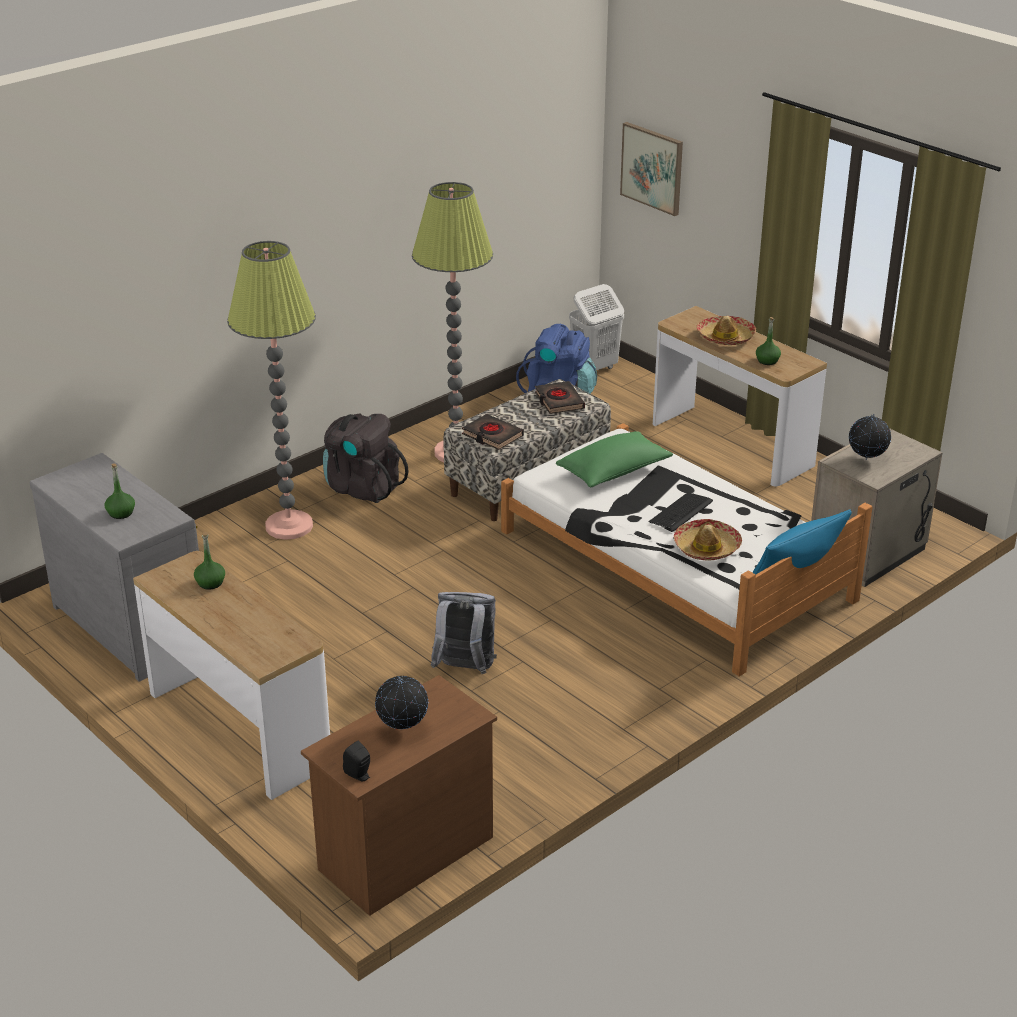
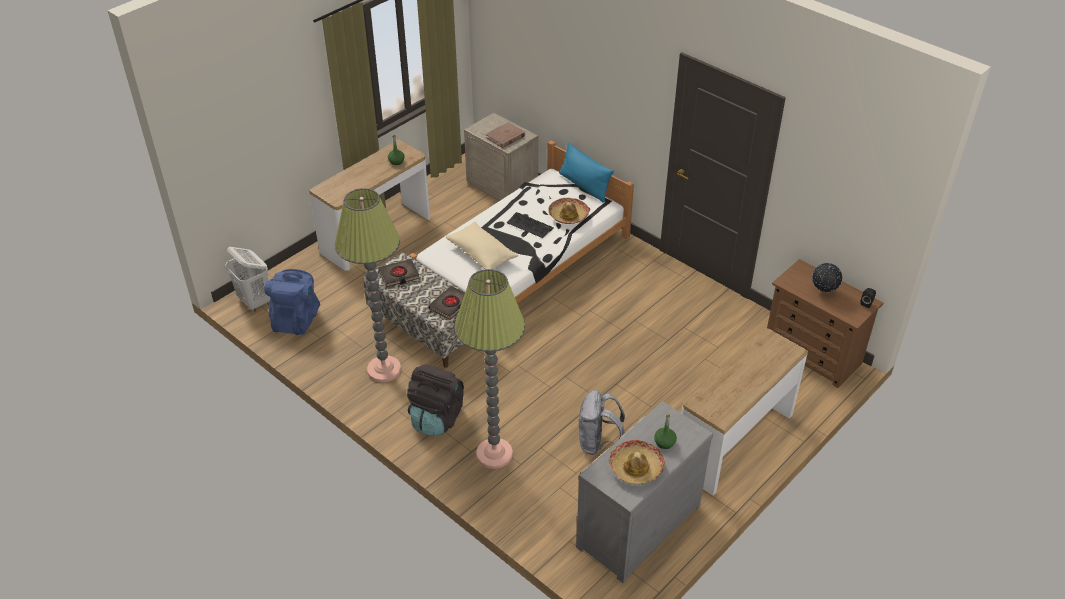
camera: 95 degrees left, 10 degrees up
green bottle [194,532,225,590] -> none
grey backpack [431,592,497,674] -> grey backpack moved to [579,390,625,455]
green pillow [556,431,673,487] -> beige pillow [446,222,518,269]
picture [620,122,683,216] -> none
hat [696,316,756,345] -> hat moved to [609,440,665,484]
globe [849,414,891,460] -> brown book [486,122,525,148]

